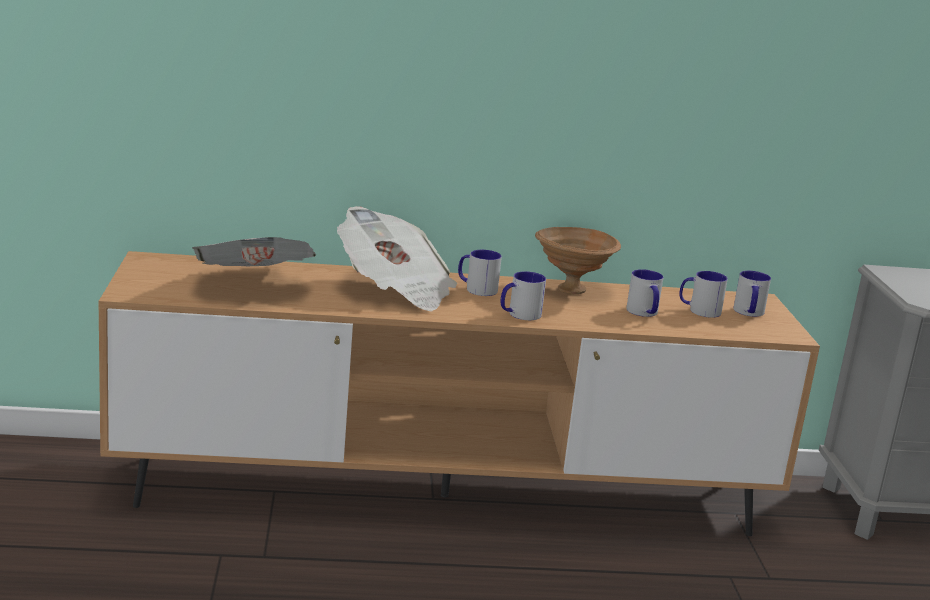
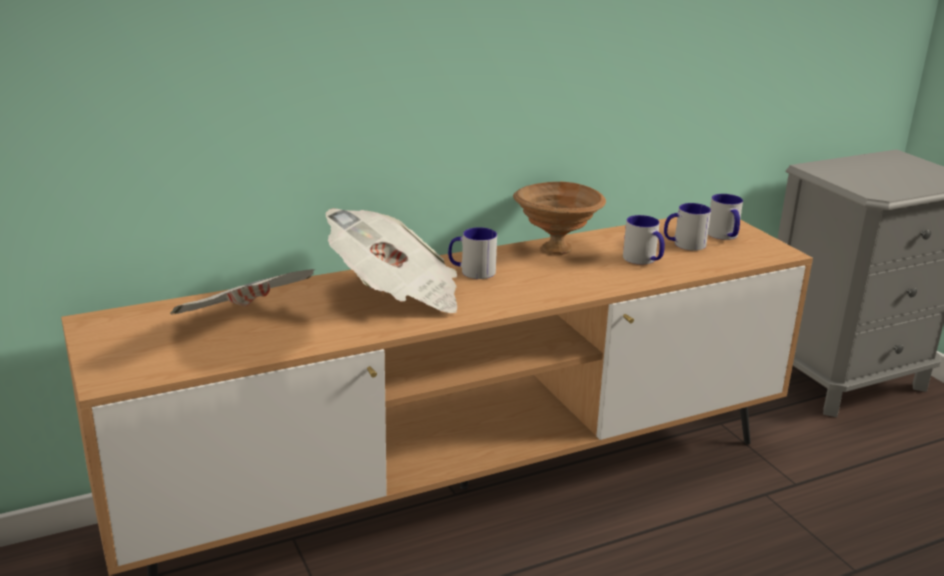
camera: 20 degrees left, 5 degrees up
mug [500,271,546,320] -> none

